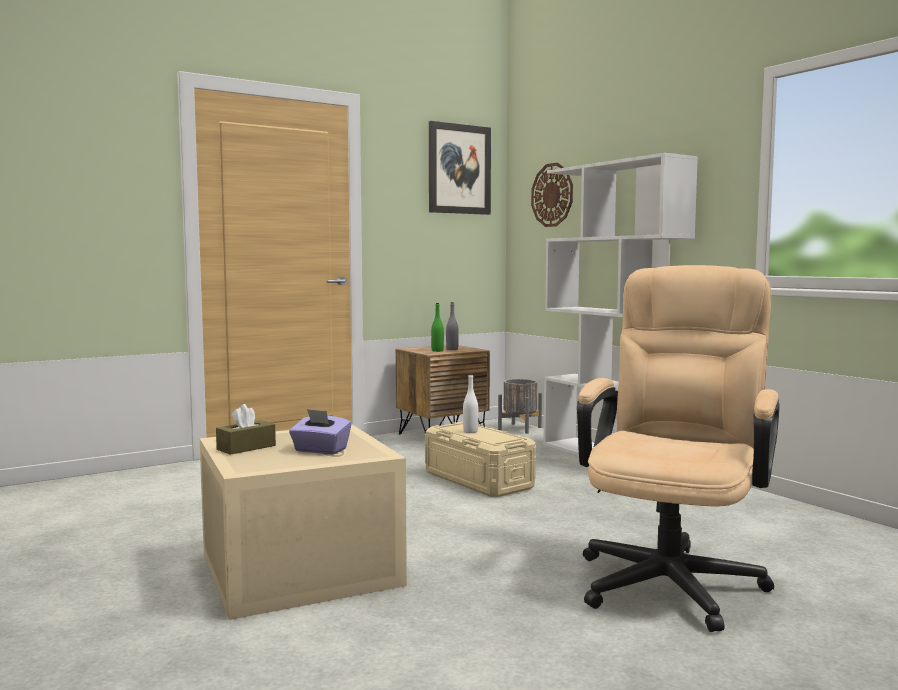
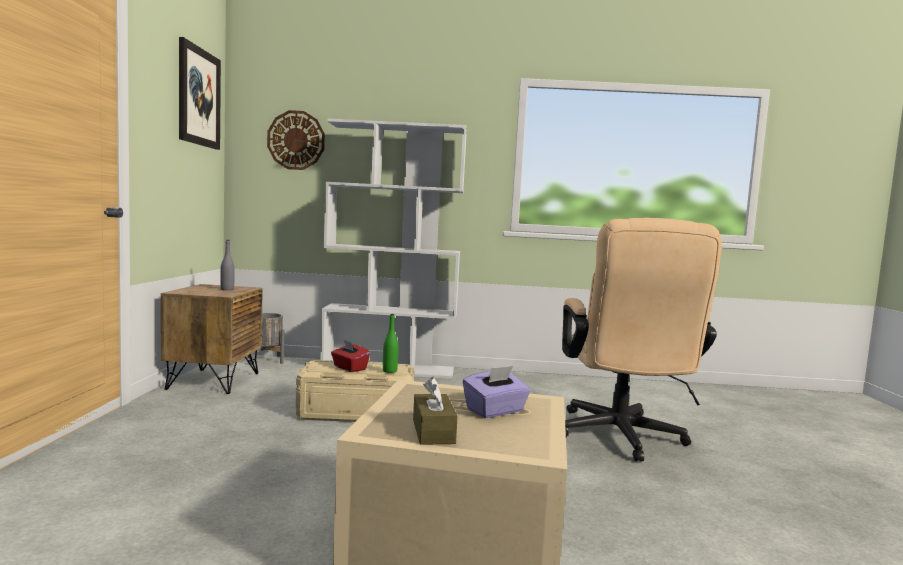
camera: 55 degrees left, 0 degrees up
green bottle [431,303,444,352] -> green bottle moved to [383,314,399,373]
white bottle [463,374,478,433] -> red tissue box [331,339,370,372]
beige office chair [577,265,780,632] -> beige office chair turned 150 degrees counterclockwise [562,218,722,462]

